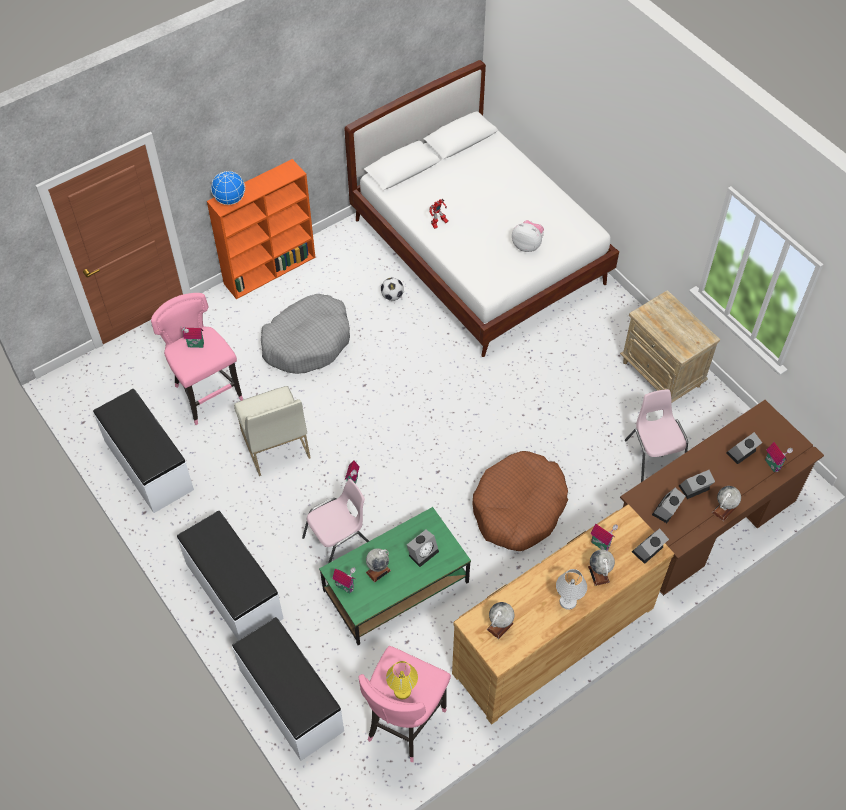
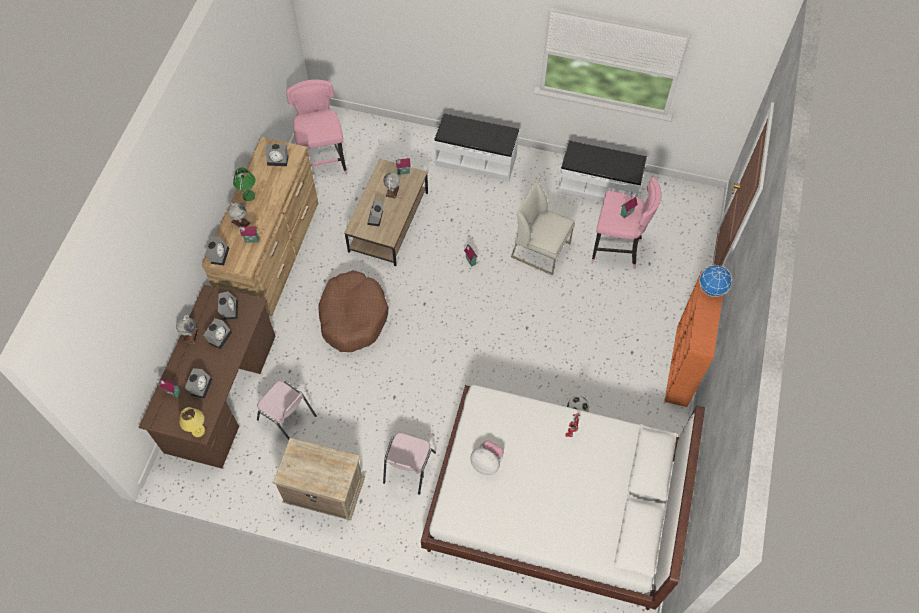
camera: 140 degrees right, 5 degrees up
white bench [232,617,344,761] -> none
grey dog bed [261,294,350,374] -> none
pink chair [302,479,369,563] -> pink chair moved to [383,433,436,495]
green coffee table [319,507,471,645] -> brown coffee table [344,159,428,266]
yellow table lamp [386,661,418,699] -> yellow table lamp moved to [179,407,205,437]
globe [487,602,515,639] -> alarm clock [265,144,288,166]
plush toy [512,220,544,252] -> plush toy turned 135 degrees counterclockwise [470,440,504,475]
white table lamp [556,569,587,610] -> green table lamp [233,167,255,201]

